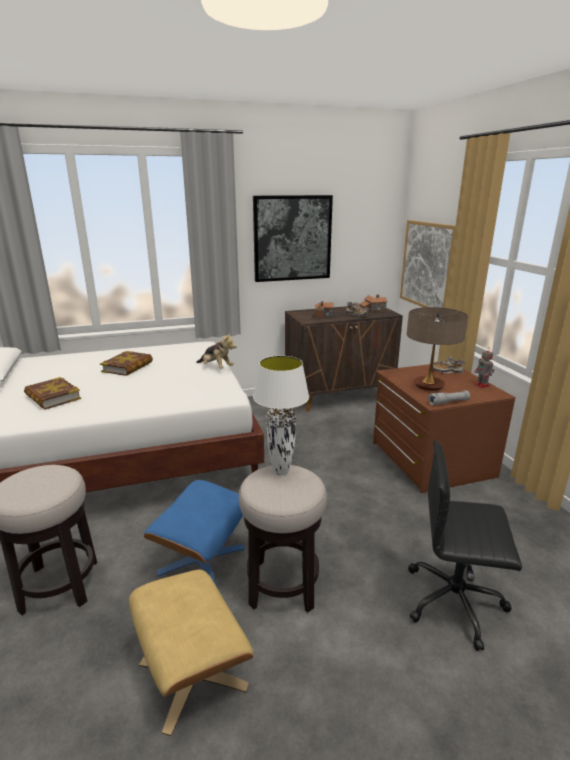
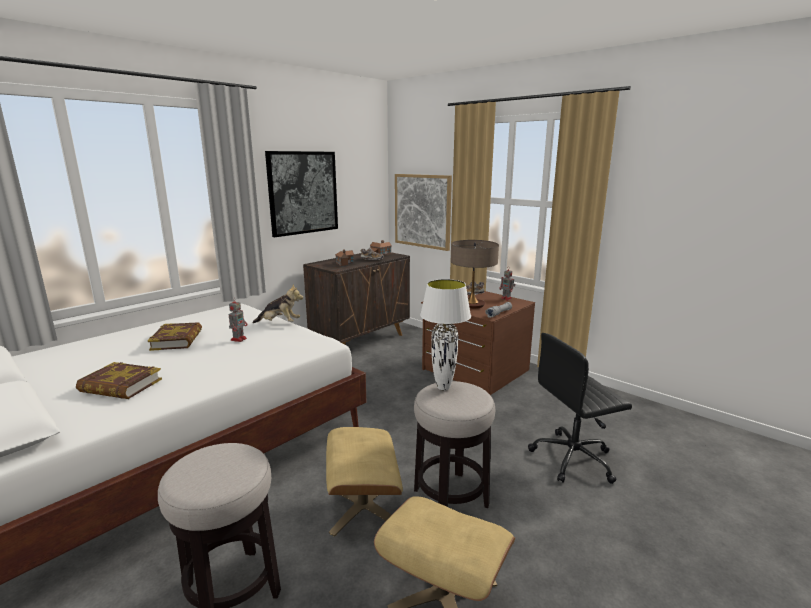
camera: 30 degrees left, 5 degrees down
blue ottoman [144,480,245,587] -> beige ottoman [326,427,403,537]
none -> toy robot [229,298,247,342]

